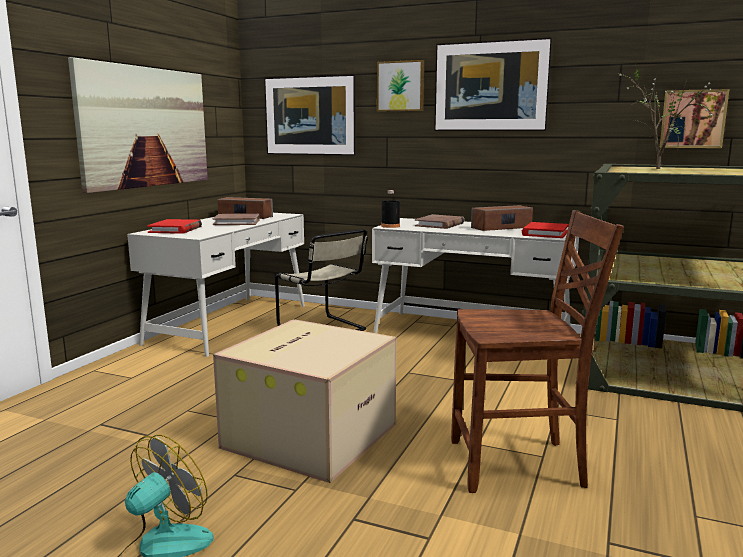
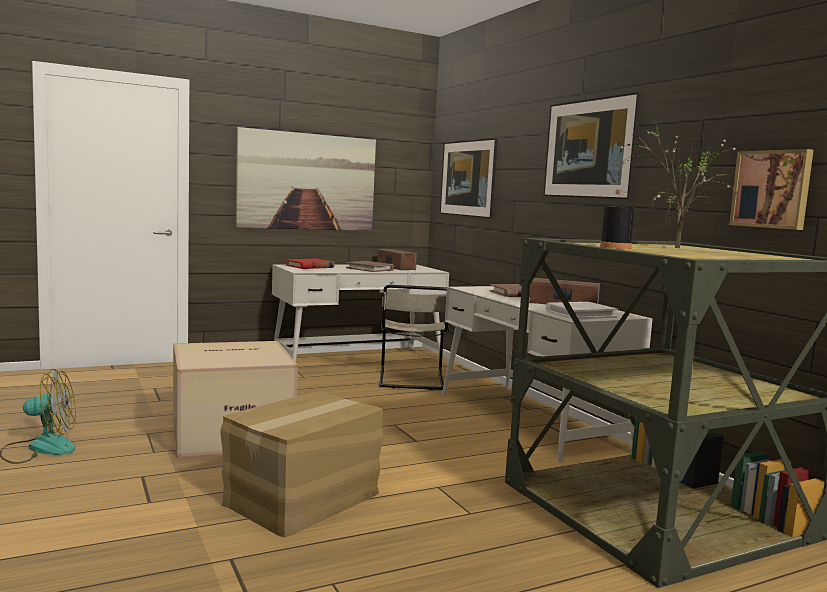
camera: 40 degrees right, 5 degrees down
picture [377,60,424,111] -> none
black bottle [381,190,400,228] -> black bottle moved to [600,189,634,249]
brown chair [451,210,624,493] -> cardboard box [220,391,383,538]
red book [522,222,569,238] -> white book [546,302,618,319]

